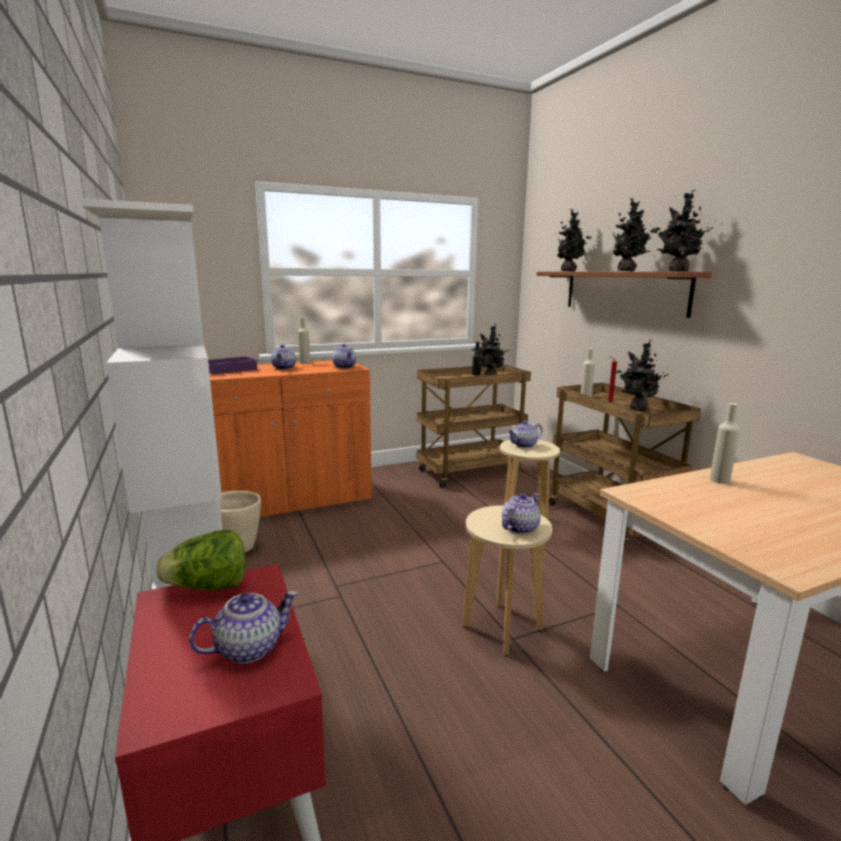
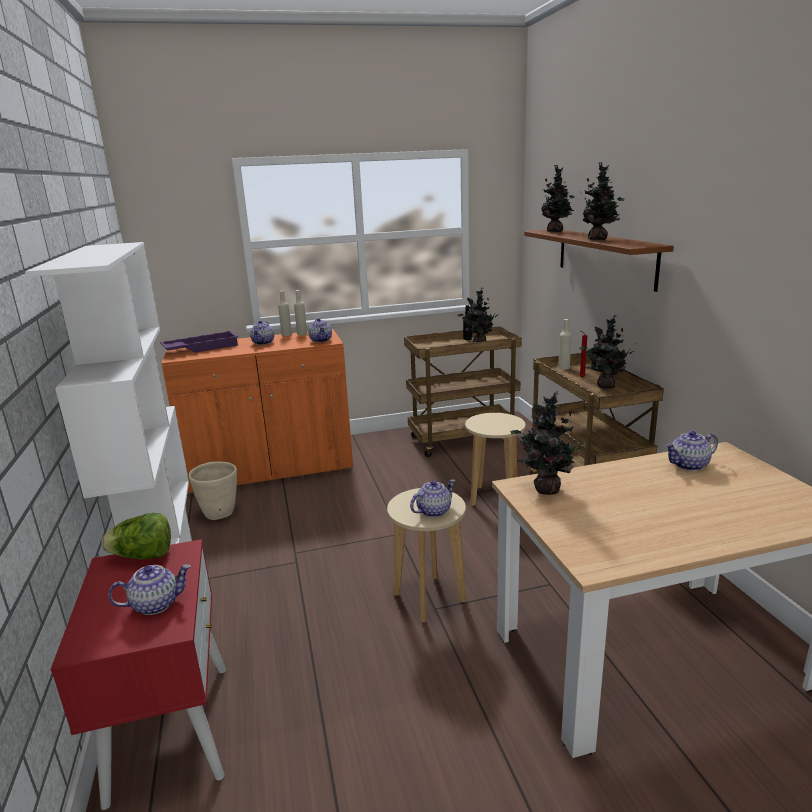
camera: 10 degrees right, 5 degrees up
teapot [508,421,543,448] -> teapot moved to [665,431,718,471]
potted plant [652,190,715,271] -> potted plant moved to [510,391,588,495]
beige bottle [710,403,740,484] -> beige bottle moved to [294,290,307,336]

